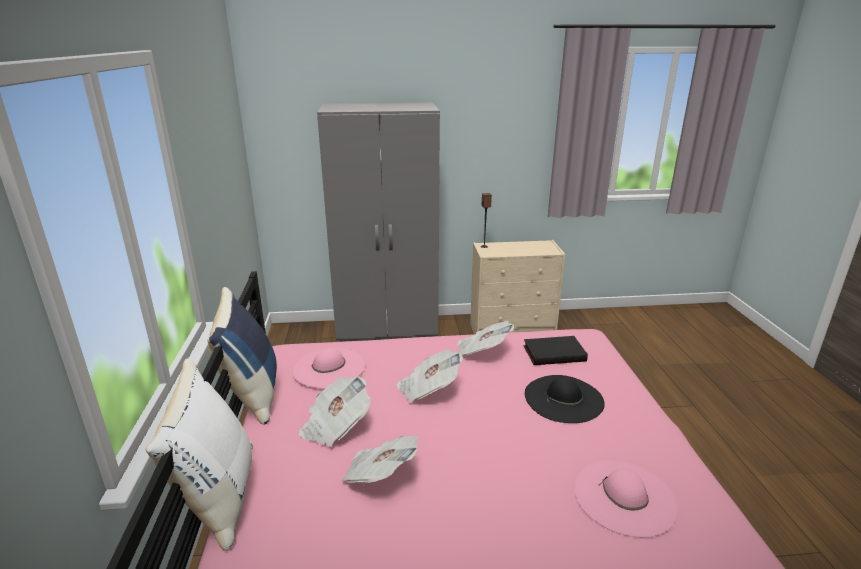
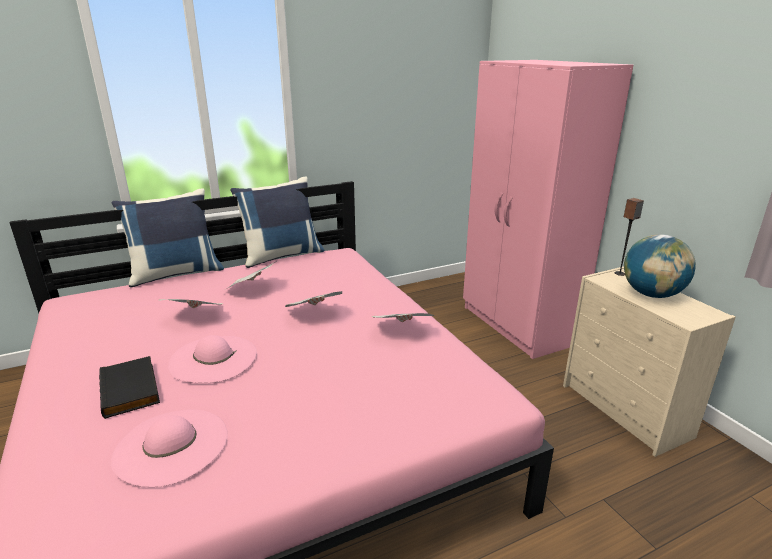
camera: 70 degrees right, 0 degrees up
white pillow [146,358,253,551] -> blue pillow [111,188,224,288]
pink hat [292,348,365,388] -> pink hat moved to [168,335,257,383]
grey wardrobe [317,103,440,342] -> pink wardrobe [463,60,633,359]
black book [523,336,588,365] -> black book moved to [99,356,160,419]
black hat [525,375,605,423] -> none
none -> globe [624,234,696,298]

